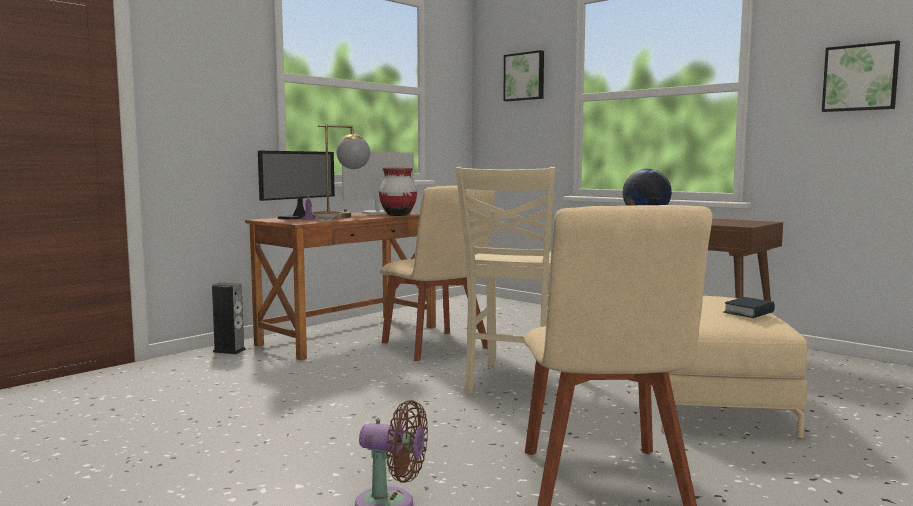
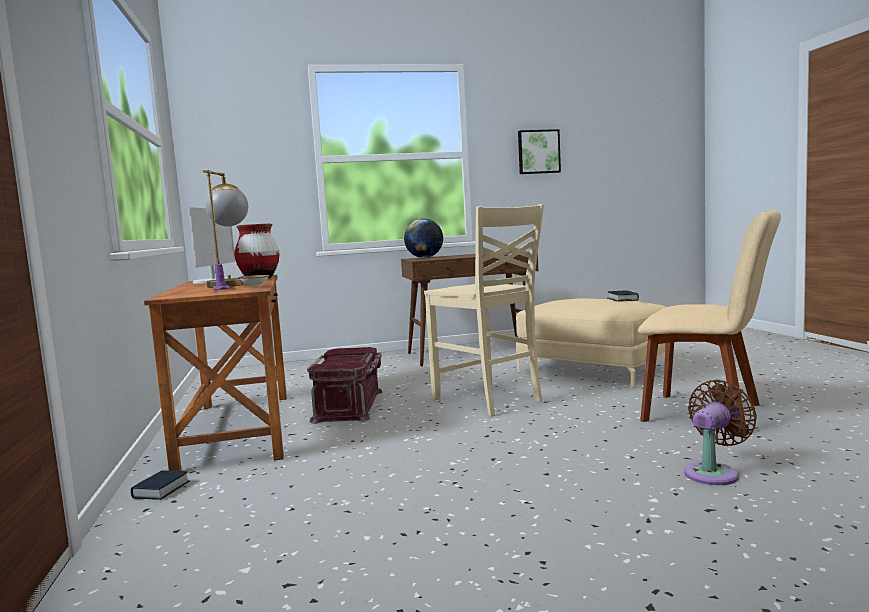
camera: 55 degrees left, 0 degrees up
speaker [212,282,246,354] -> book [131,470,190,500]
monitor [258,151,335,219] -> none
beige chair [380,185,496,361] -> red storage box [307,347,383,424]
picture [503,50,544,101] -> none

